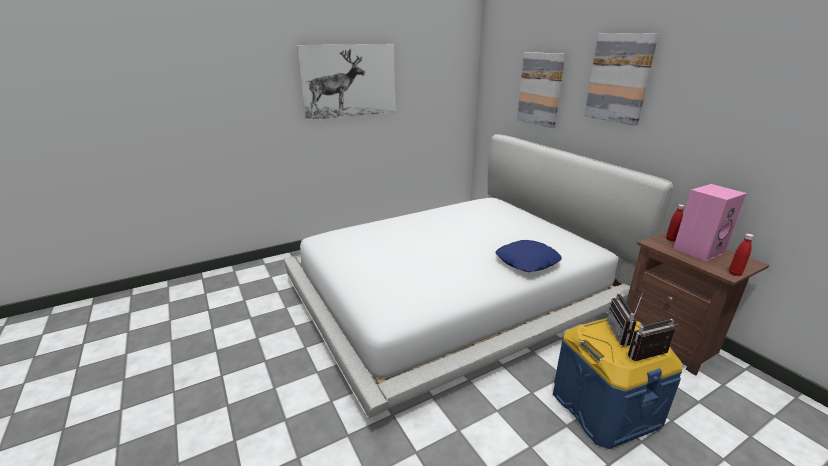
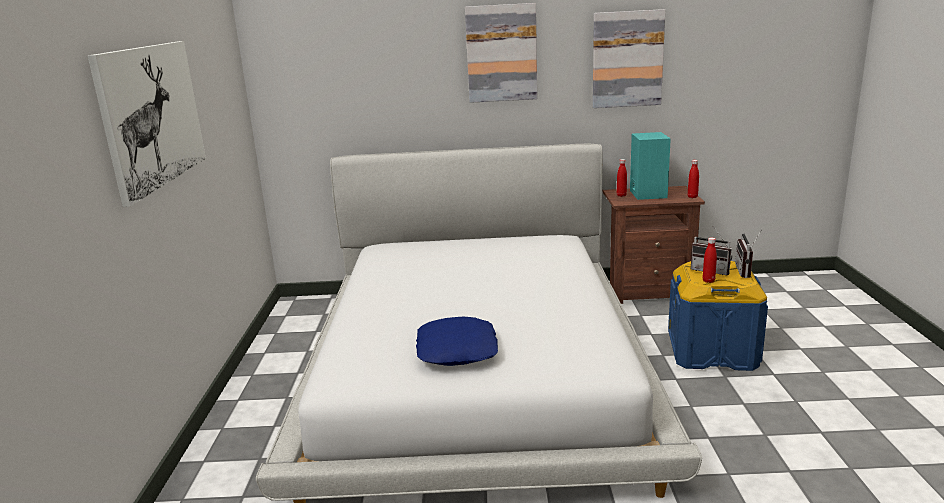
camera: 60 degrees left, 5 degrees down
blue pillow [496,240,562,272] -> blue pillow moved to [416,317,498,366]
picture [517,52,565,128] -> picture moved to [593,9,665,108]
pink speaker [673,184,747,261] -> turquoise speaker [630,132,671,200]
none -> red bottle [703,238,717,283]

